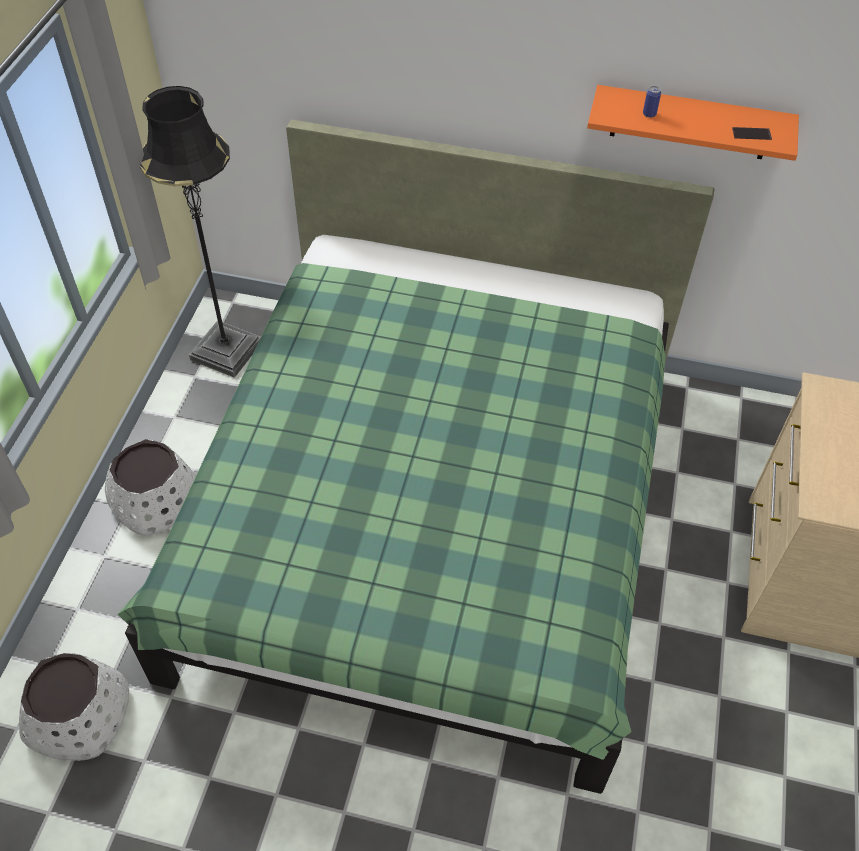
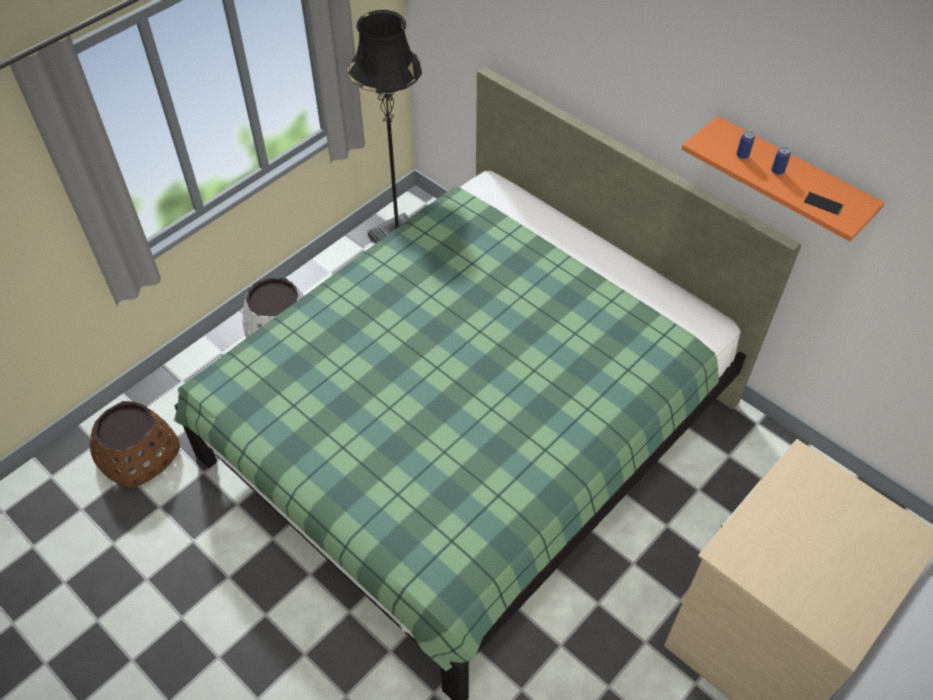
camera: 30 degrees right, 0 degrees up
white planter [19,653,129,761] -> brown planter [90,401,180,488]
none -> can [771,146,791,175]

